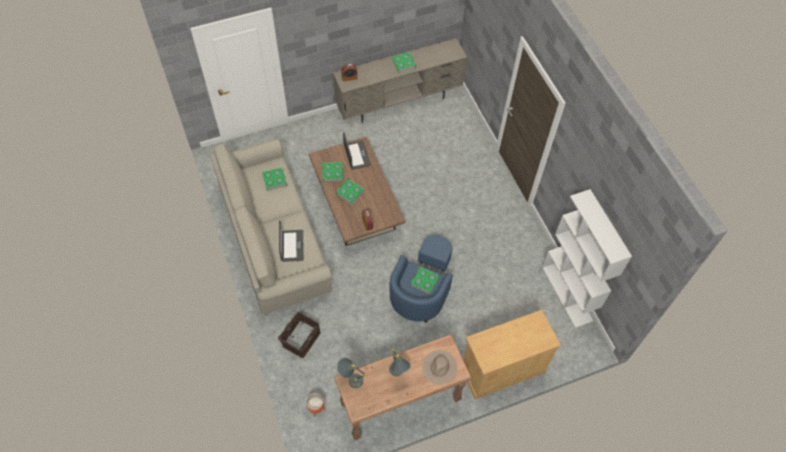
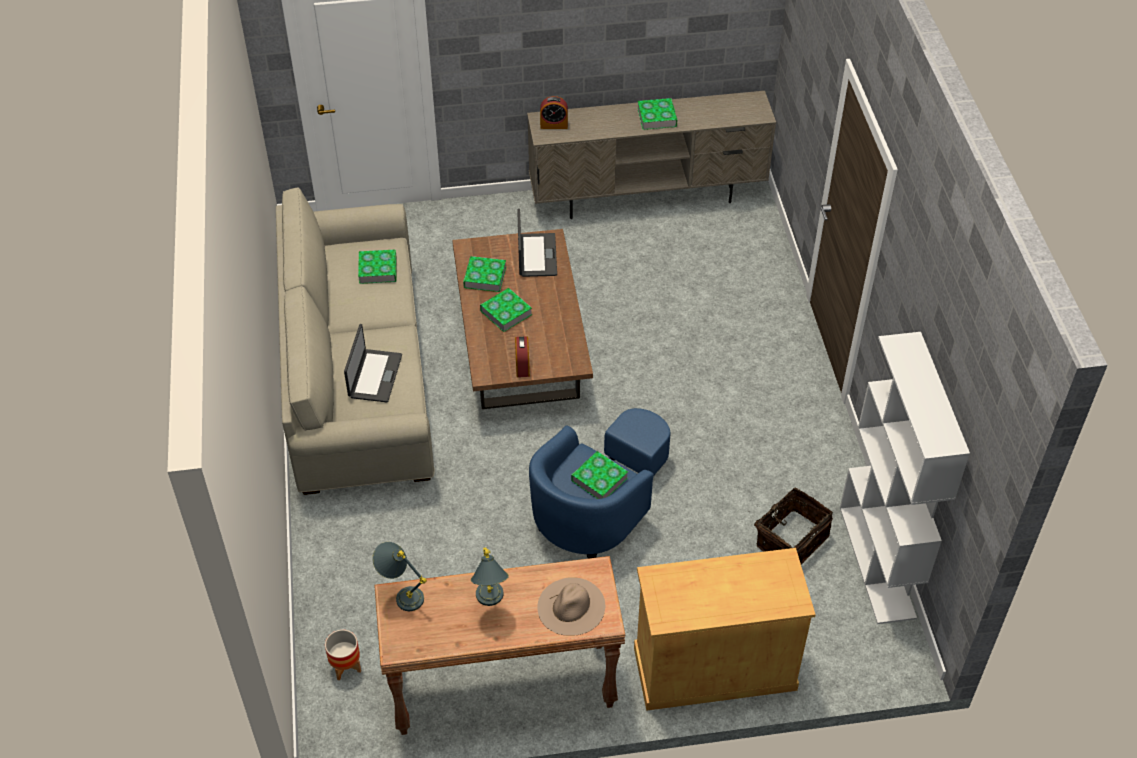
camera: 15 degrees right, 10 degrees down
basket [278,312,321,358] -> basket moved to [754,487,833,564]

